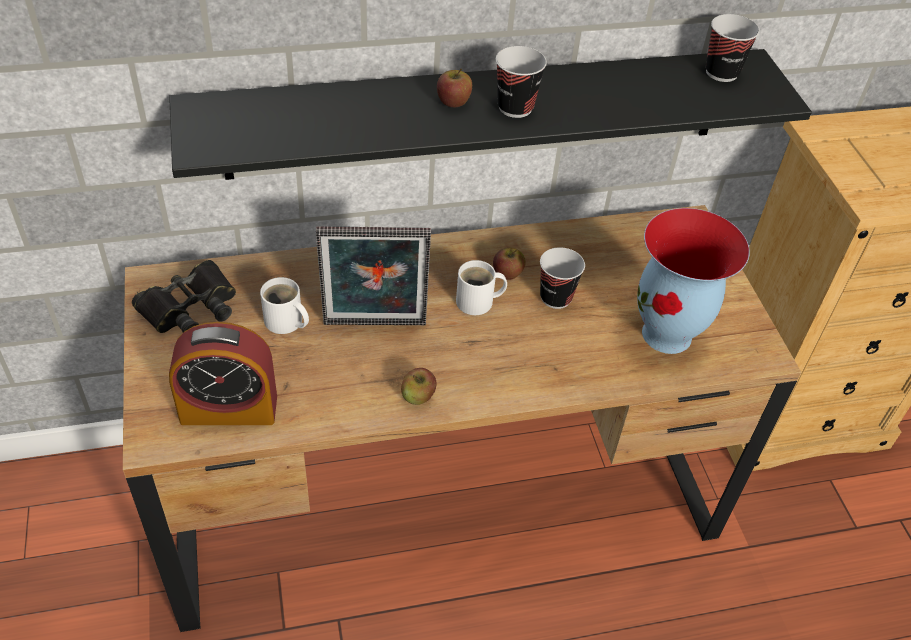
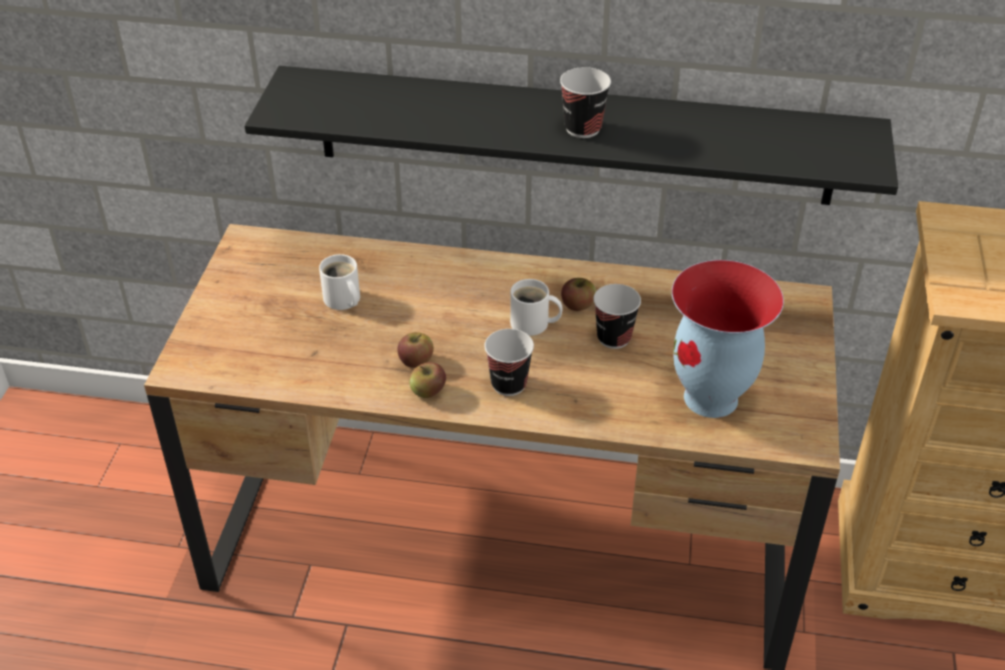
camera: 25 degrees right, 5 degrees down
black binoculars [132,260,236,333] -> none
alarm clock [169,322,277,425] -> none
picture frame [316,226,431,326] -> none
apple [437,69,472,108] -> apple moved to [397,332,434,368]
cup [706,14,760,82] -> cup moved to [484,329,534,396]

